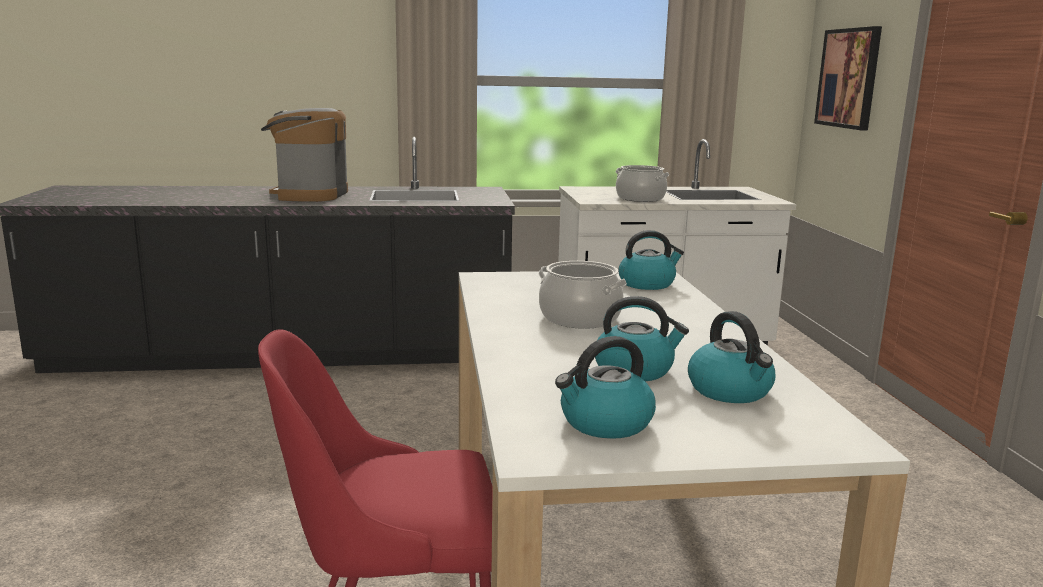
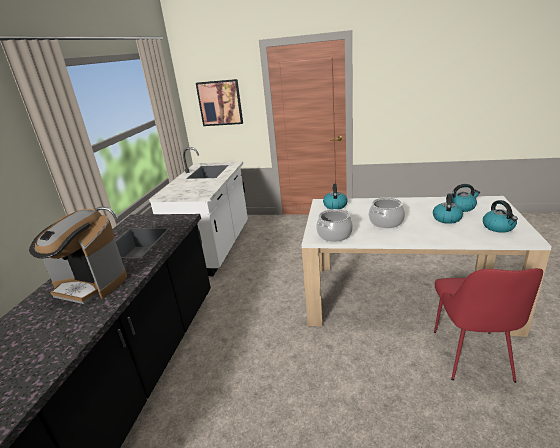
camera: 70 degrees left, 10 degrees up
cooking pot [615,165,670,202] -> cooking pot moved to [316,209,353,242]

